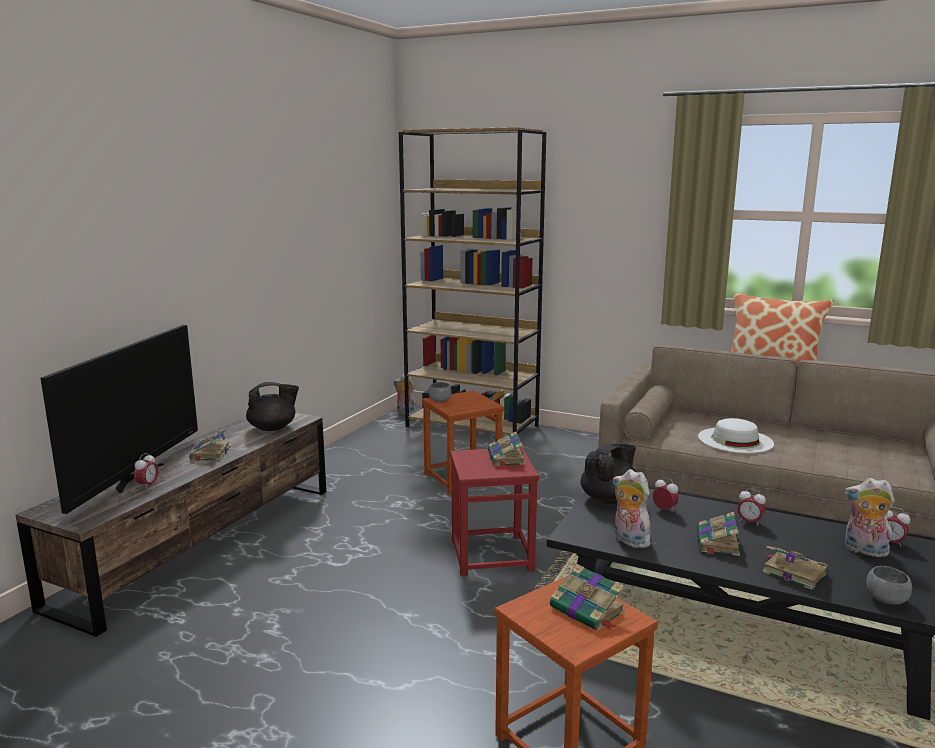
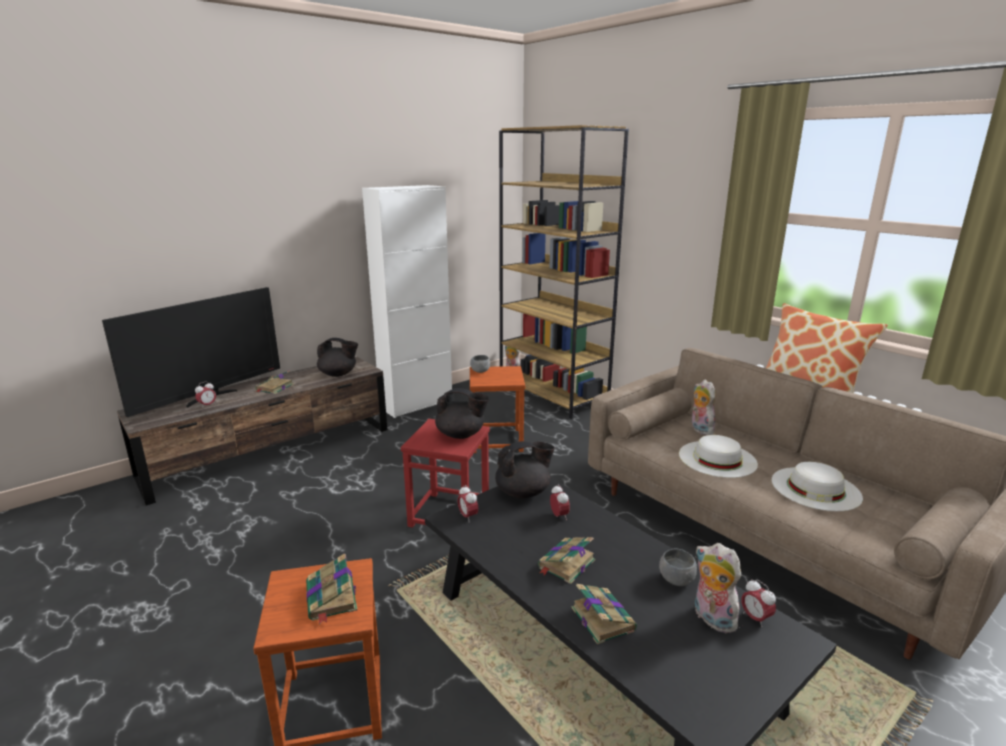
camera: 25 degrees right, 5 degrees up
book [488,432,525,466] -> black teapot [435,388,489,439]
plush toy [612,469,651,548] -> plush toy moved to [692,379,715,435]
alarm clock [737,488,766,525] -> alarm clock moved to [458,485,478,520]
grey bowl [866,566,912,605] -> grey bowl moved to [659,549,697,586]
none -> white cabinet [362,185,452,418]
none -> white hat [772,462,863,511]

